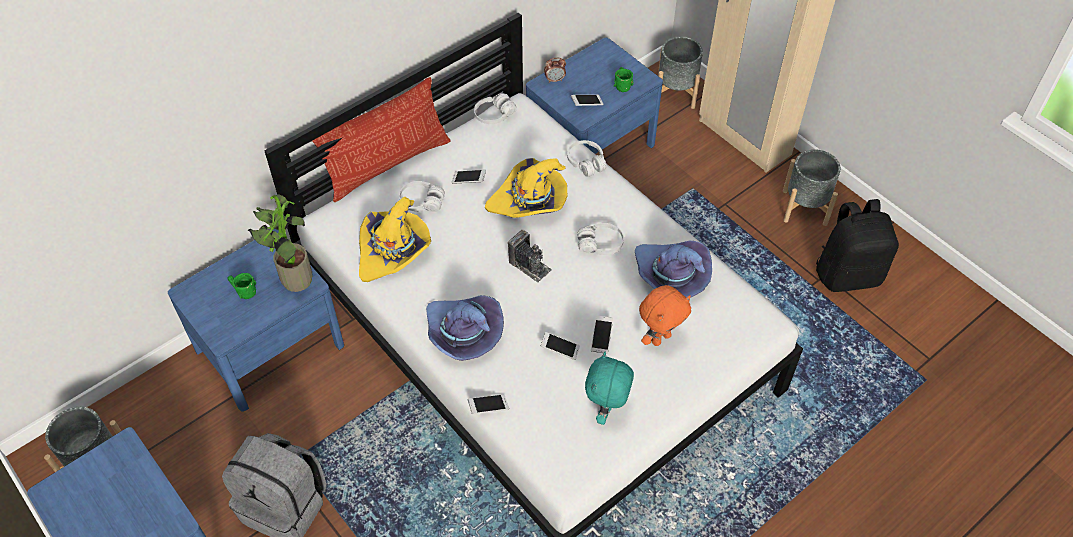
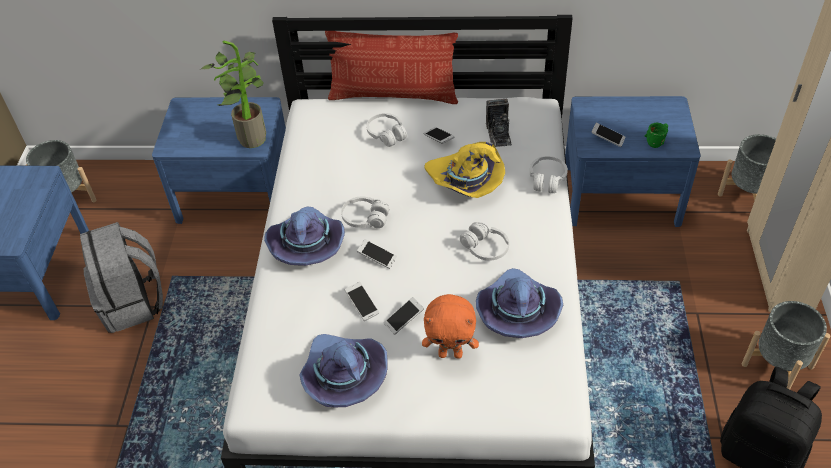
camera: 45 degrees right, 5 degrees down
green mug [228,273,256,299] -> none
yellow hat [359,197,431,282] -> none
phone [468,394,509,415] -> phone moved to [357,239,397,269]
white headphones [474,93,517,124] -> white headphones moved to [341,196,389,228]
camera [508,230,552,283] -> camera moved to [486,99,512,147]
alarm clock [544,58,566,83] -> none
turquoise plush toy [585,351,634,425] -> purple hat [300,334,388,407]

